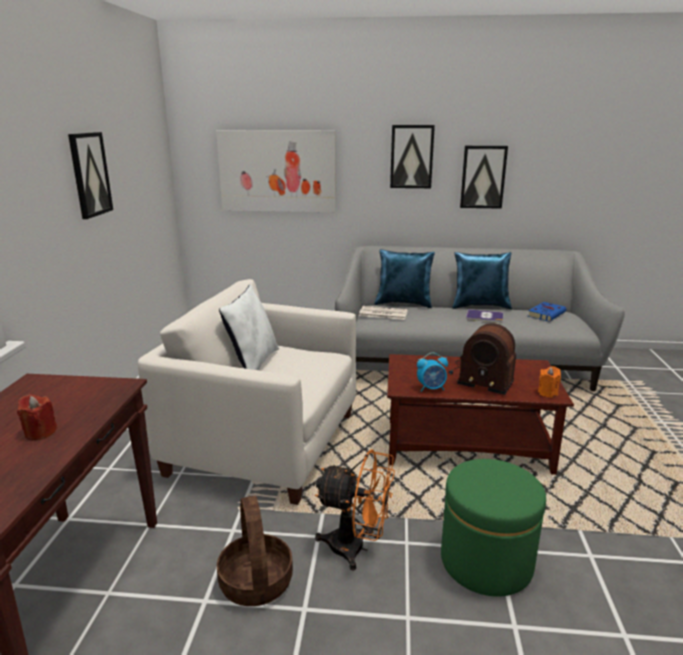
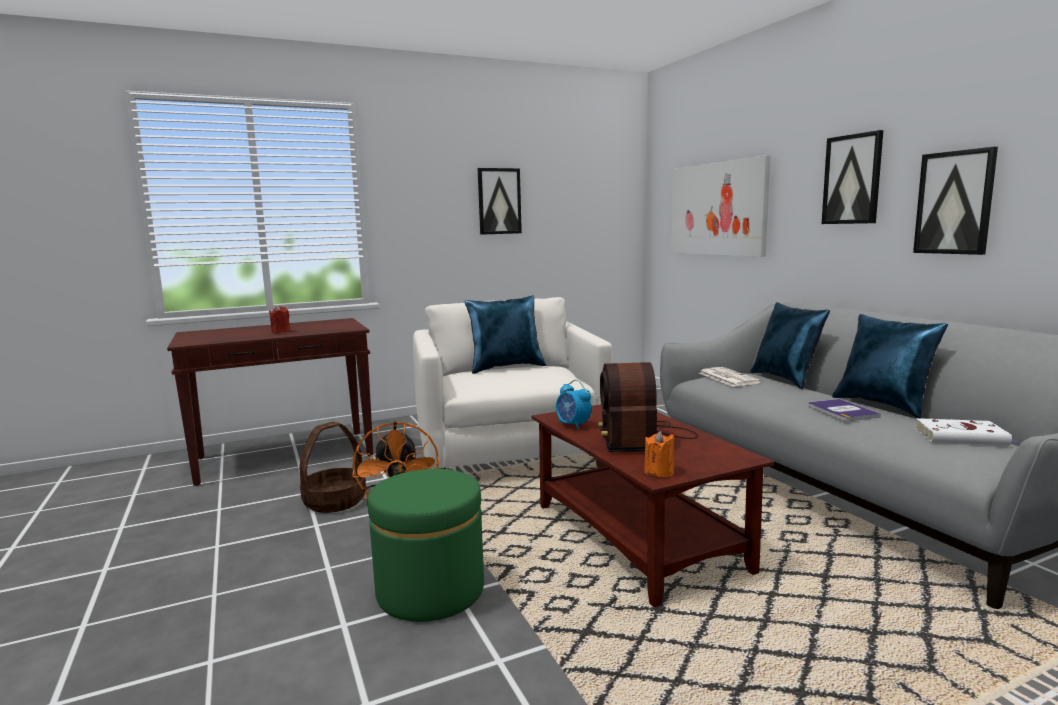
camera: 60 degrees right, 10 degrees down
white pillow [219,285,279,370] -> blue pillow [465,295,546,374]
blue book [528,302,566,322] -> white book [915,418,1017,446]

